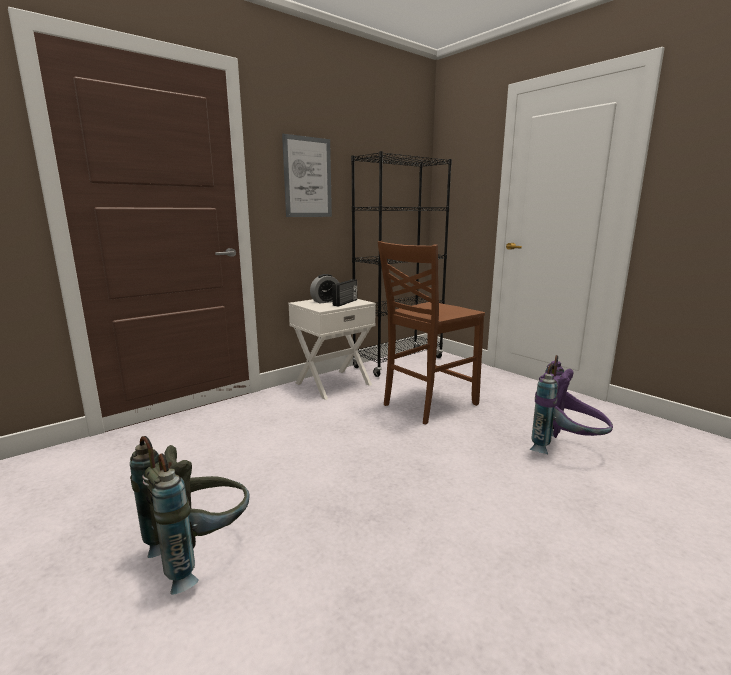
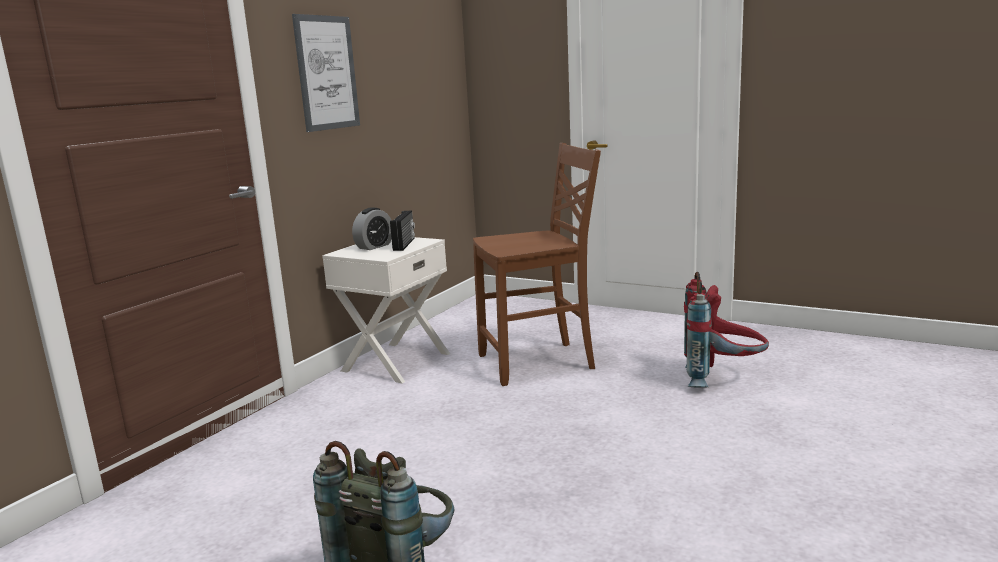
camera: 20 degrees left, 0 degrees up
black bookcase [351,151,452,377] -> none
brown chair [378,241,485,424] -> brown chair turned 135 degrees counterclockwise [473,143,601,386]
purple backpack [530,355,613,454] -> red backpack [684,272,769,388]

